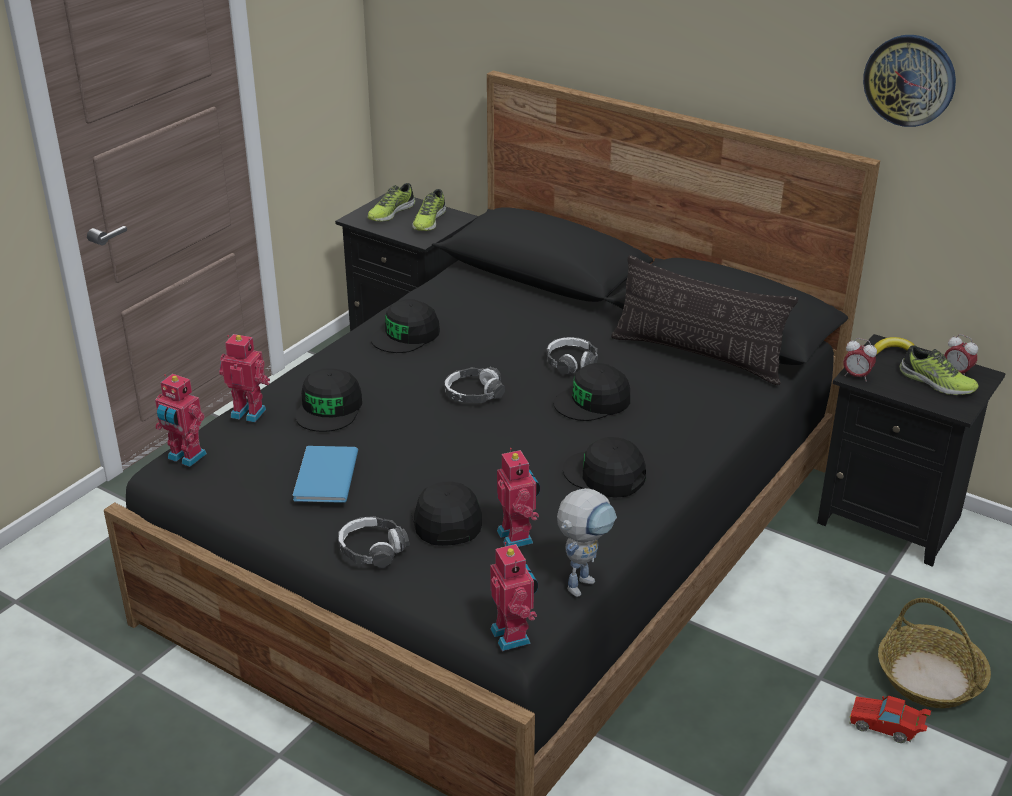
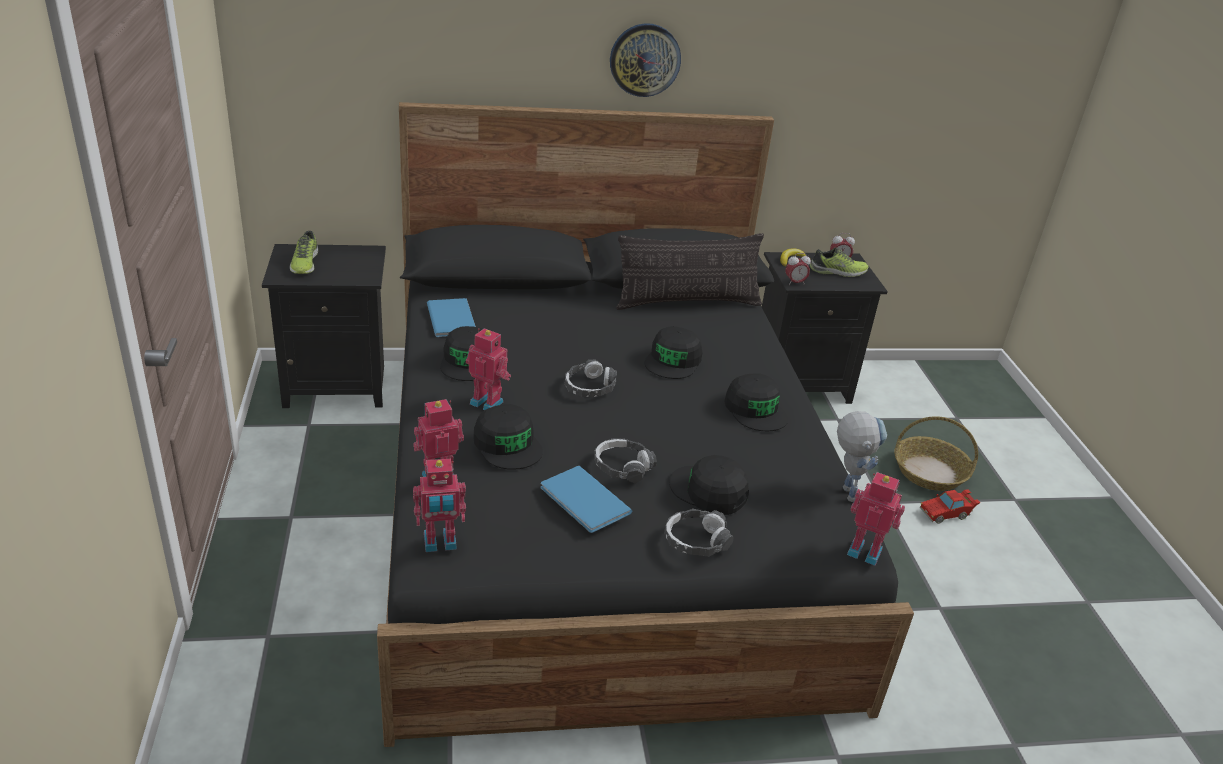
camera: 45 degrees left, 0 degrees up
shoe [412,189,446,231] -> none
toy robot [497,448,540,547] -> toy robot moved to [466,328,511,410]
headphones [546,337,598,375] -> headphones moved to [594,439,657,484]
black cap [563,437,646,498] -> black cap turned 105 degrees counterclockwise [724,373,788,431]
wall clock [863,35,956,127] -> wall clock moved to [610,23,681,97]
none -> blue book [427,298,476,337]

